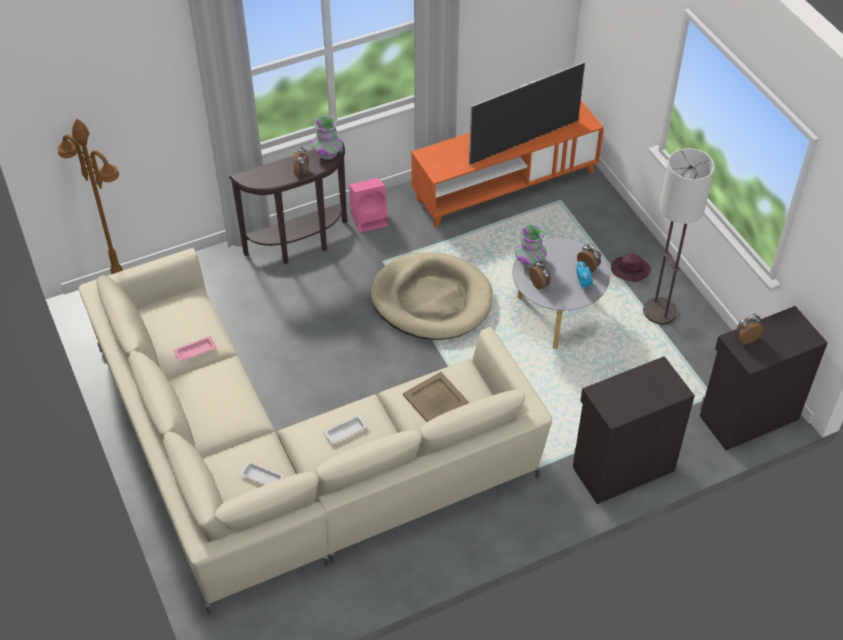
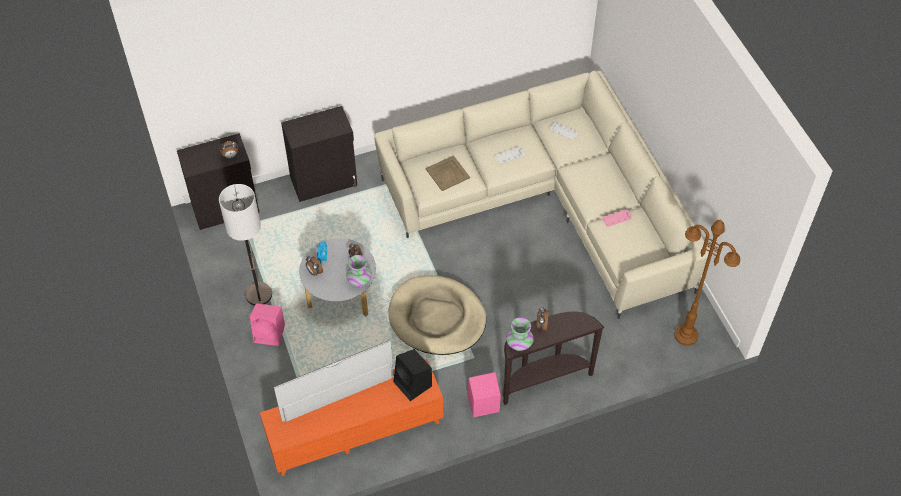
camera: 175 degrees left, 5 degrees up
purple hat [611,254,651,282] -> pink speaker [250,303,285,346]
none -> black speaker [393,349,432,401]

